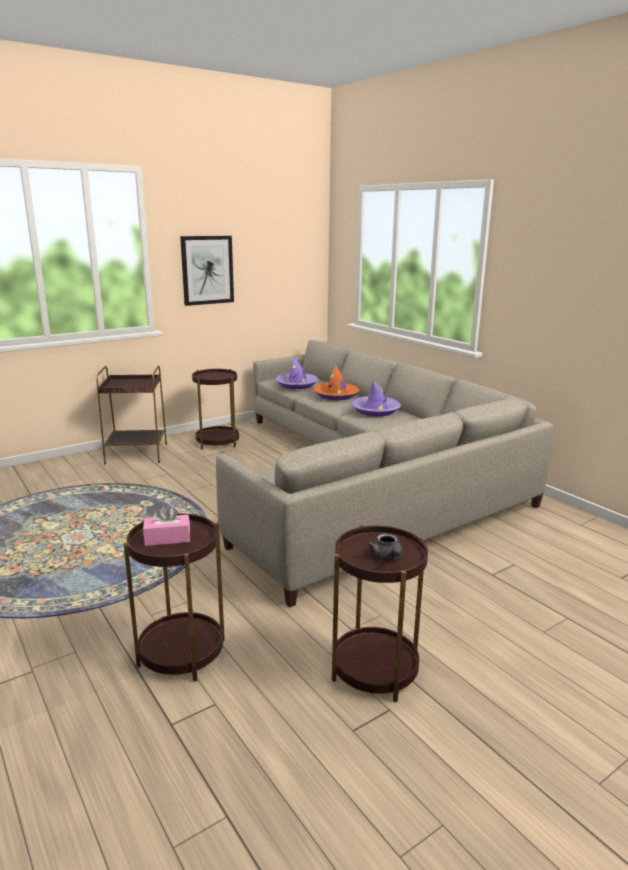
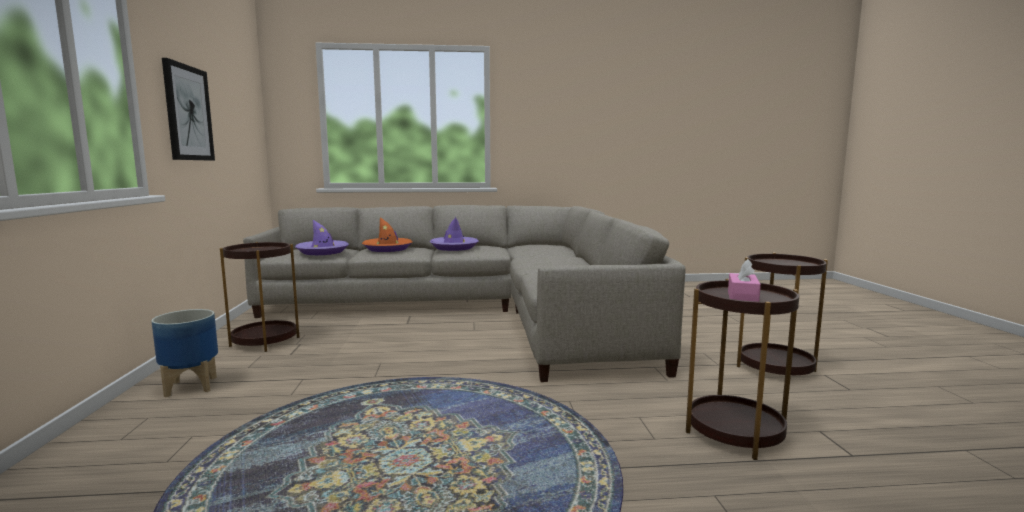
camera: 60 degrees left, 10 degrees down
brown side table [96,365,167,464] -> planter [151,309,218,397]
grey teapot [367,533,402,561] -> none

